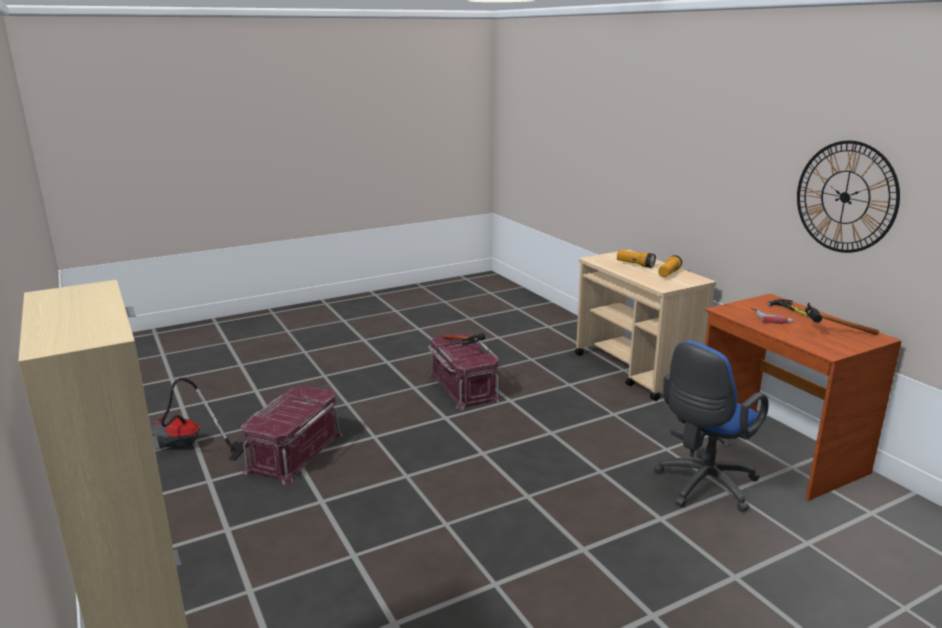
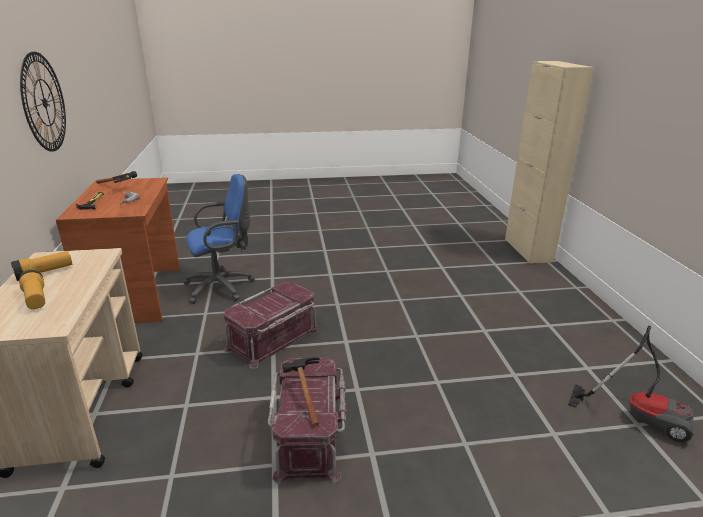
camera: 160 degrees left, 5 degrees up
red storage box [241,386,343,484] -> red storage box moved to [224,282,319,369]

